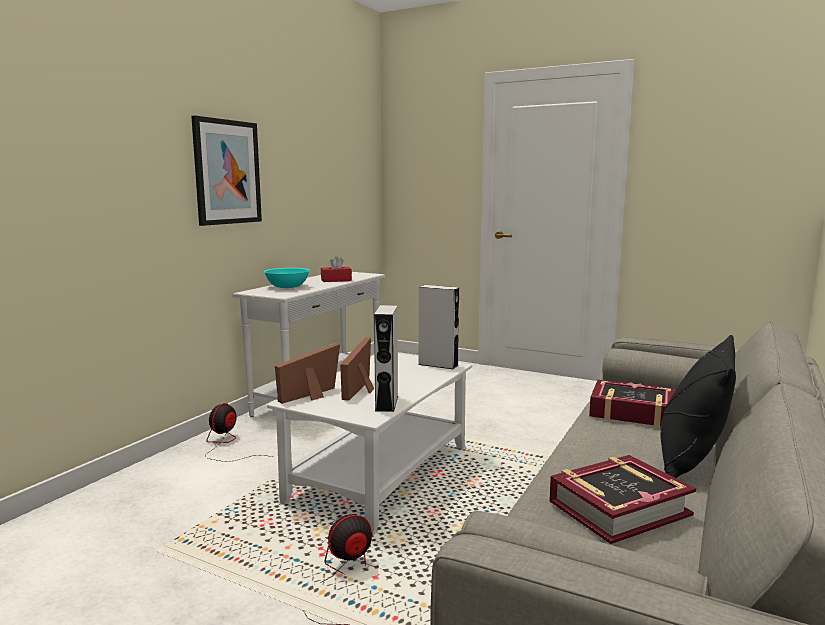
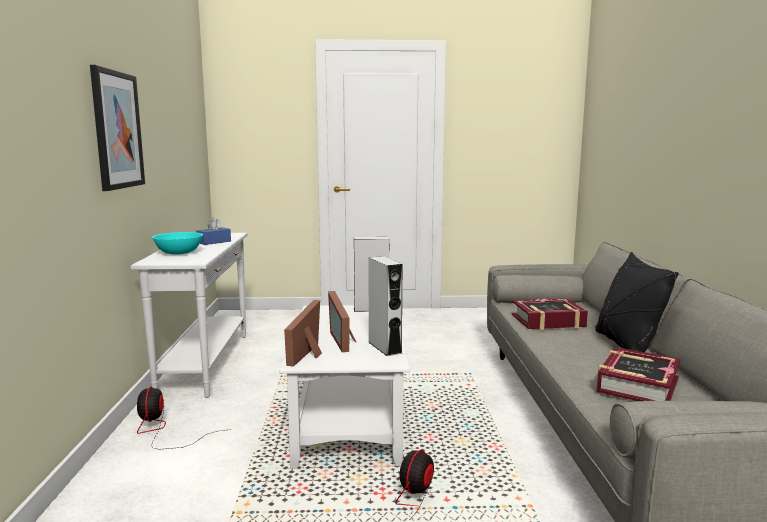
camera: 30 degrees left, 0 degrees up
red tissue box [321,256,352,282] -> blue tissue box [196,217,231,245]

